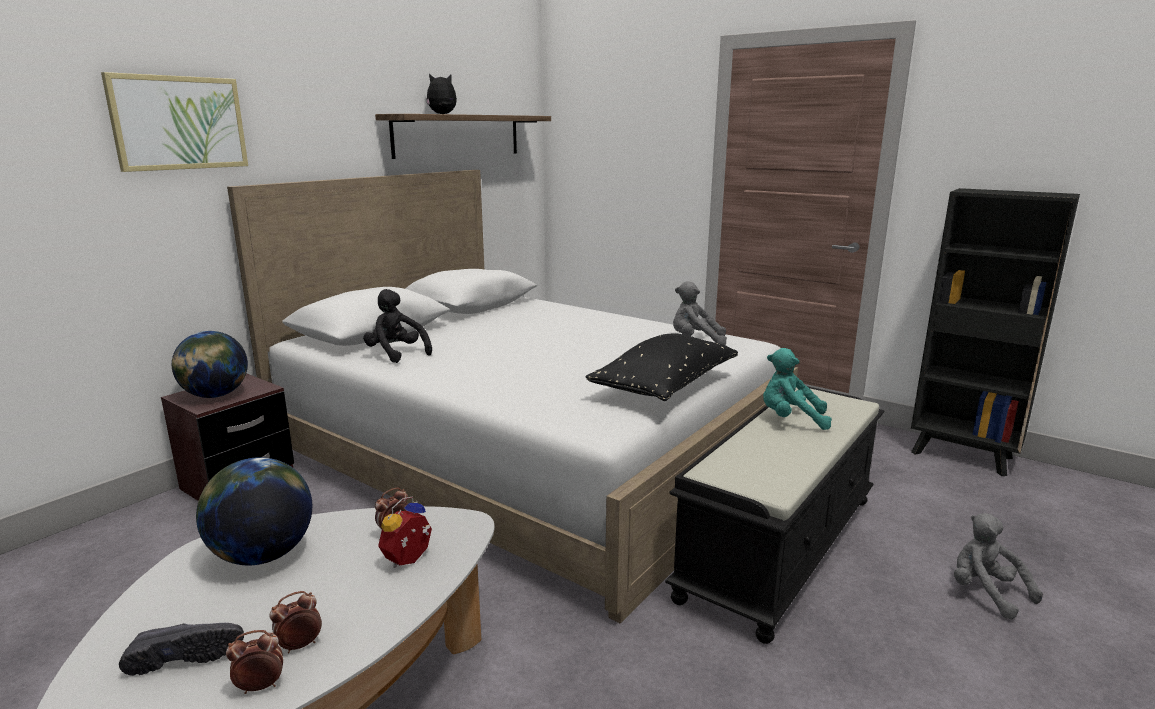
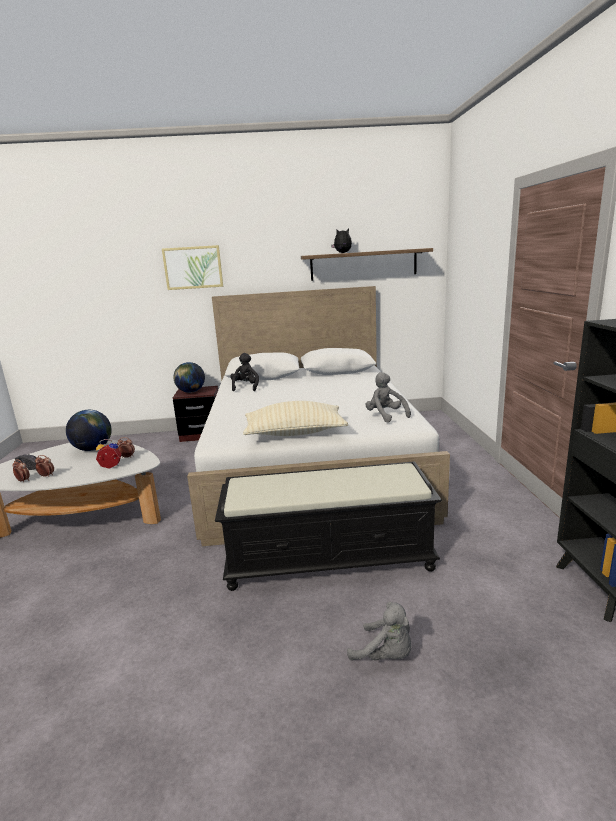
camera: 50 degrees right, 0 degrees up
black pillow [586,334,738,401] -> beige pillow [243,401,348,436]
turquoise plush toy [763,348,832,430] -> none
grey plush toy [954,513,1043,620] -> grey plush toy turned 105 degrees clockwise [347,602,411,660]

